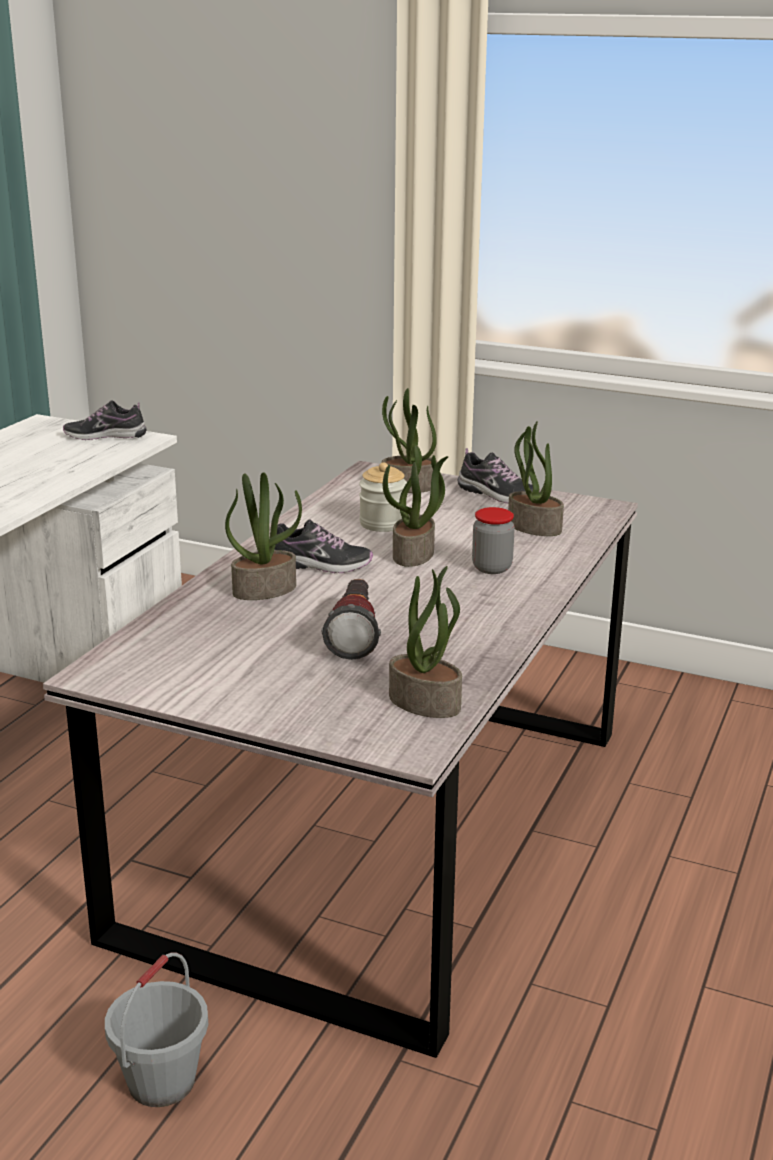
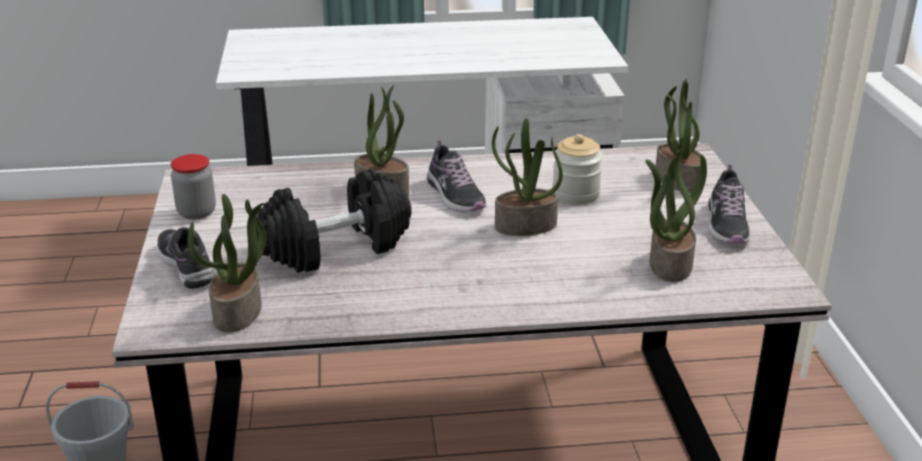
camera: 60 degrees right, 5 degrees up
shoe [63,401,146,440] -> shoe moved to [157,227,215,289]
flashlight [322,579,381,660] -> black dumbbell [256,169,412,273]
jar [472,507,515,574] -> jar moved to [171,154,216,220]

